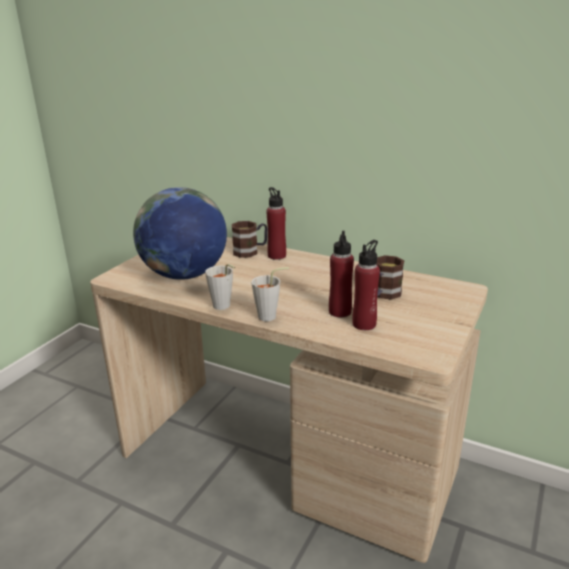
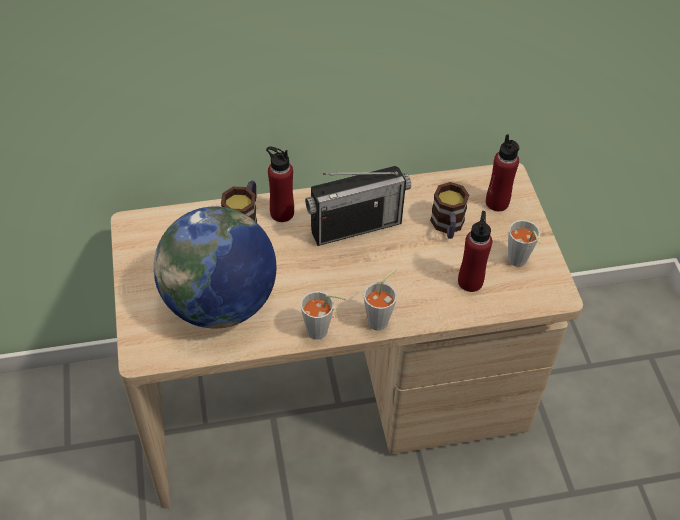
camera: 40 degrees left, 25 degrees up
red bottle [329,231,354,317] -> red bottle moved to [486,134,519,211]
none -> radio [305,166,411,246]
none -> grey cup [508,220,540,267]

